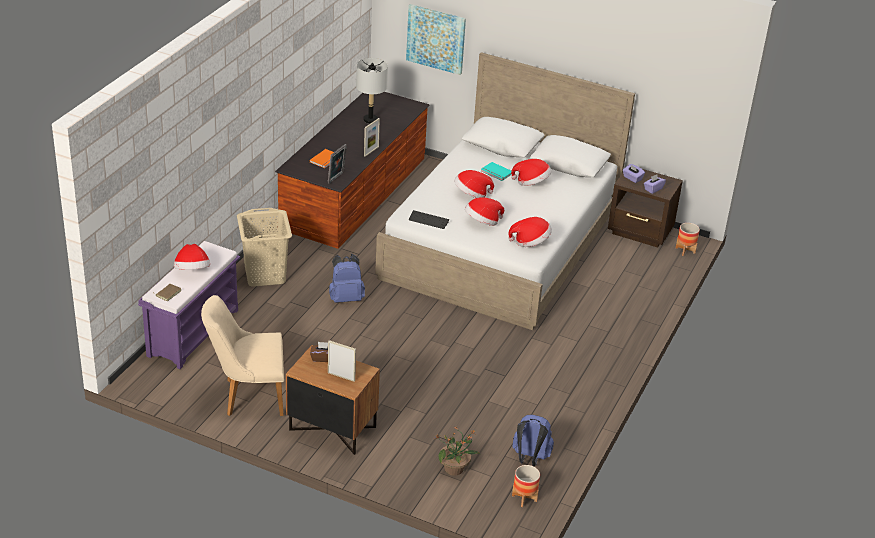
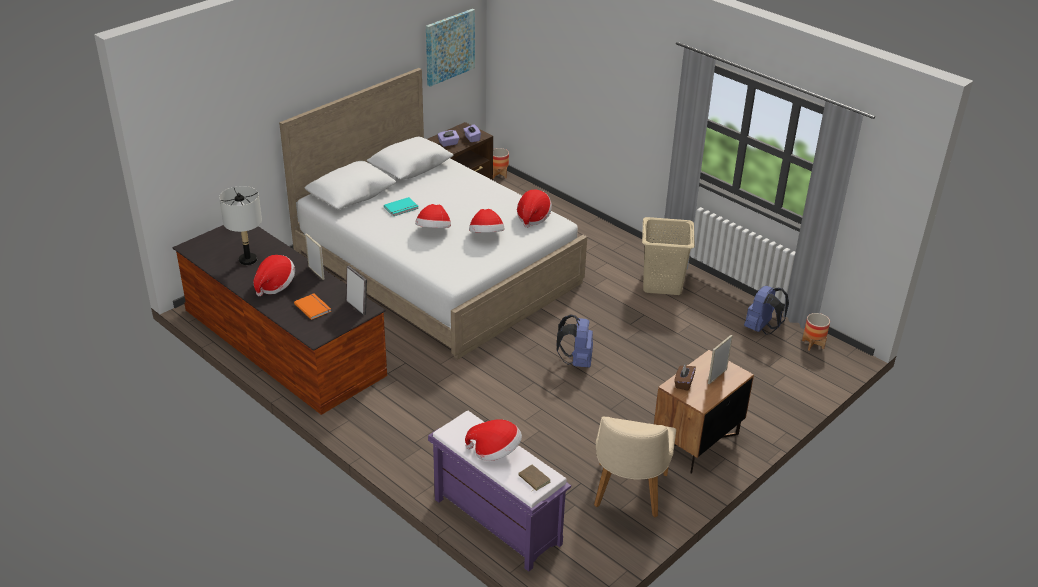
camera: 70 degrees left, 0 degrees up
beige laundry basket [237,208,292,287] -> beige laundry basket moved to [642,217,695,295]
blue backpack [329,254,365,303] -> blue backpack moved to [557,314,593,368]
picture [406,4,466,75] -> picture moved to [426,9,475,87]
keyboard [409,210,449,229] -> none
potted plant [435,427,480,476] -> none
hat [511,159,552,186] -> hat moved to [253,255,295,296]

